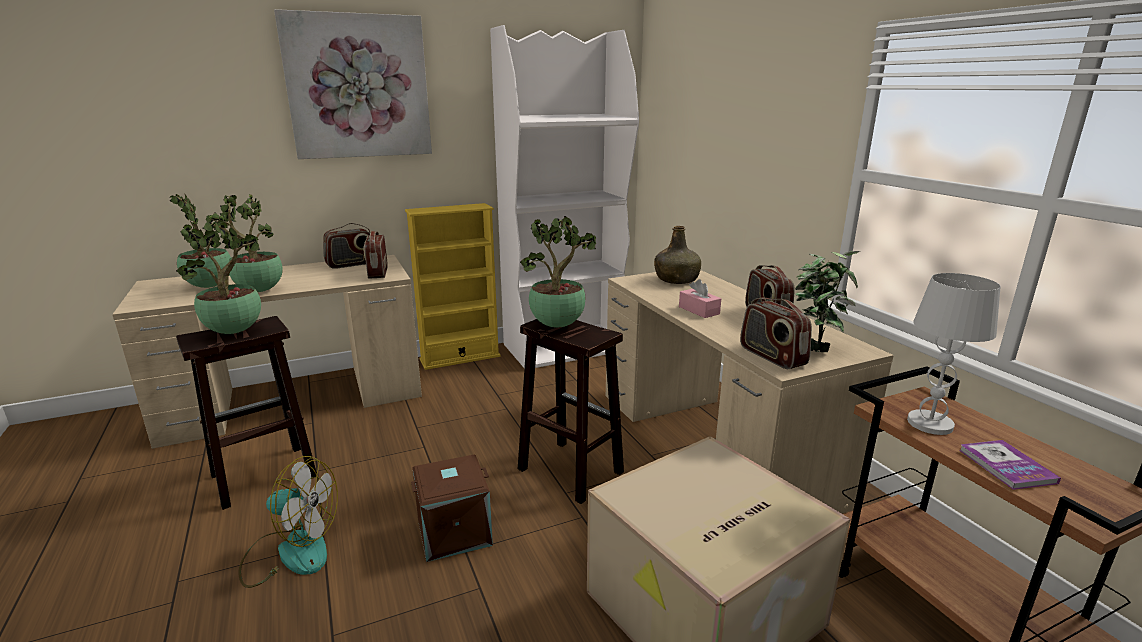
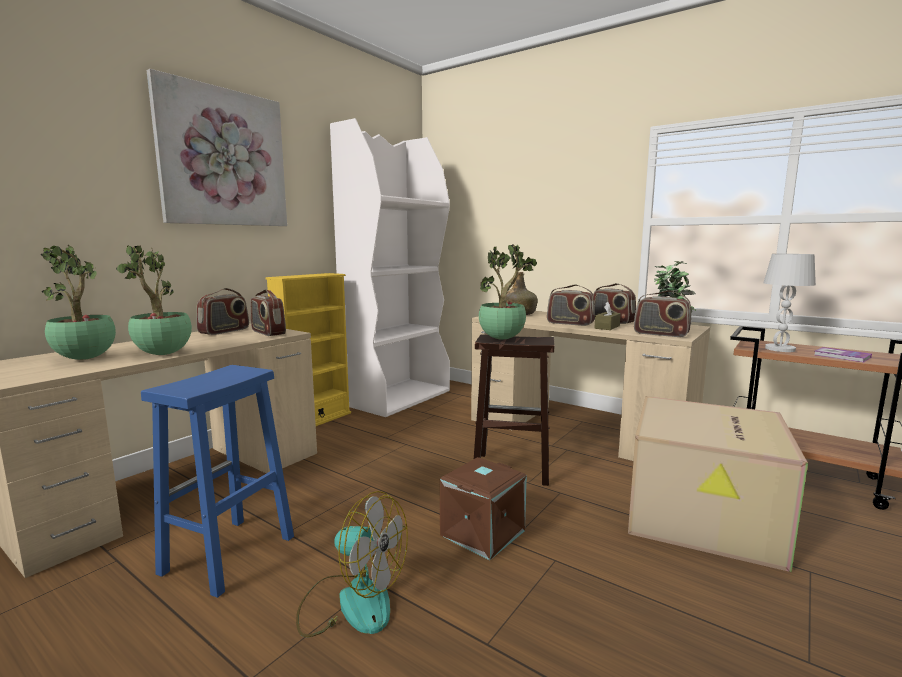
camera: 30 degrees left, 10 degrees down
potted plant [176,219,261,334] -> none
brown stool [176,316,317,510] -> blue stool [141,365,294,598]
fan [238,456,338,588] -> fan turned 45 degrees clockwise [296,491,408,637]
pink tissue box [679,279,721,318] -> radio [547,284,595,326]
none -> brown tissue box [595,302,621,330]

